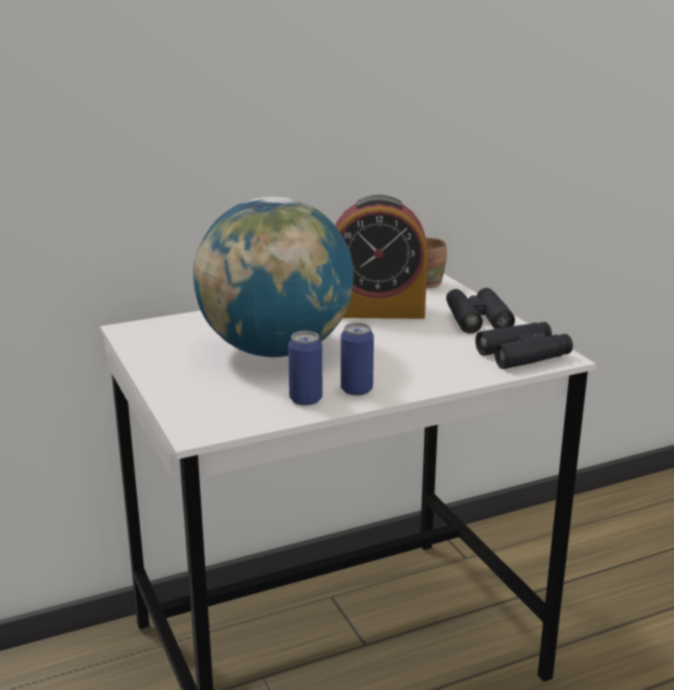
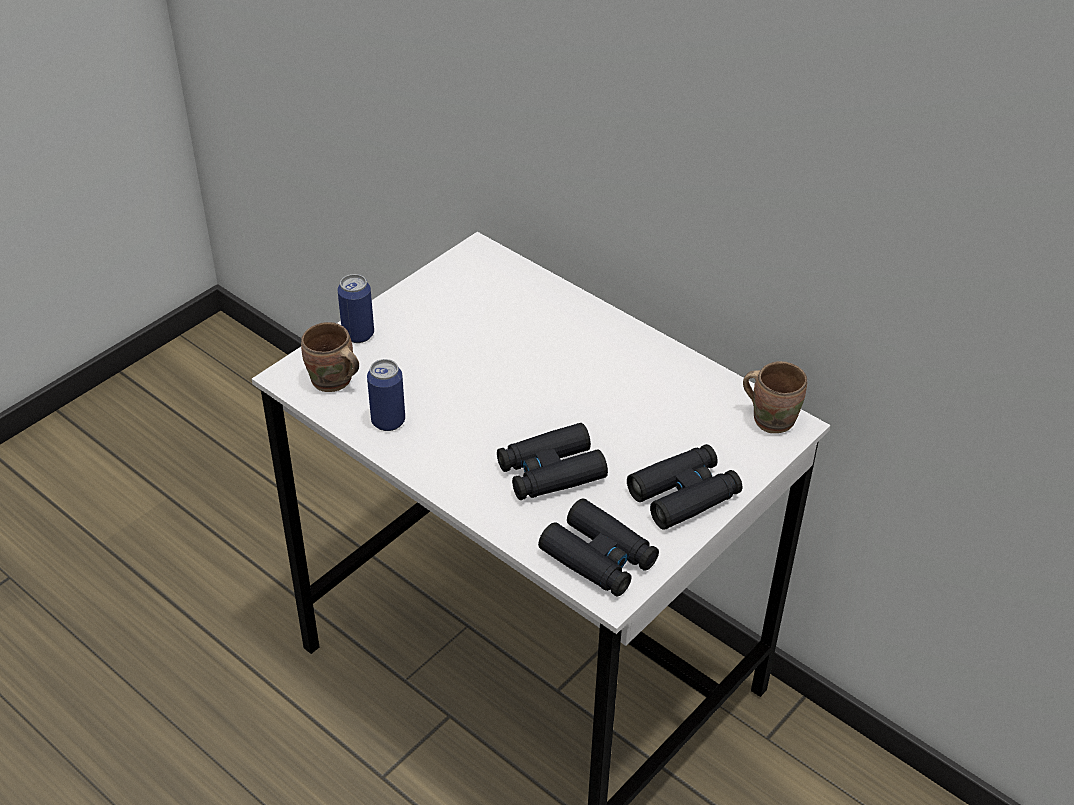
camera: 65 degrees right, 20 degrees up
globe [193,196,354,357] -> none
alarm clock [335,194,427,319] -> none
can [341,322,374,396] -> can moved to [337,274,374,343]
none -> brown mug [301,322,359,392]
none -> black binoculars [497,423,608,500]

